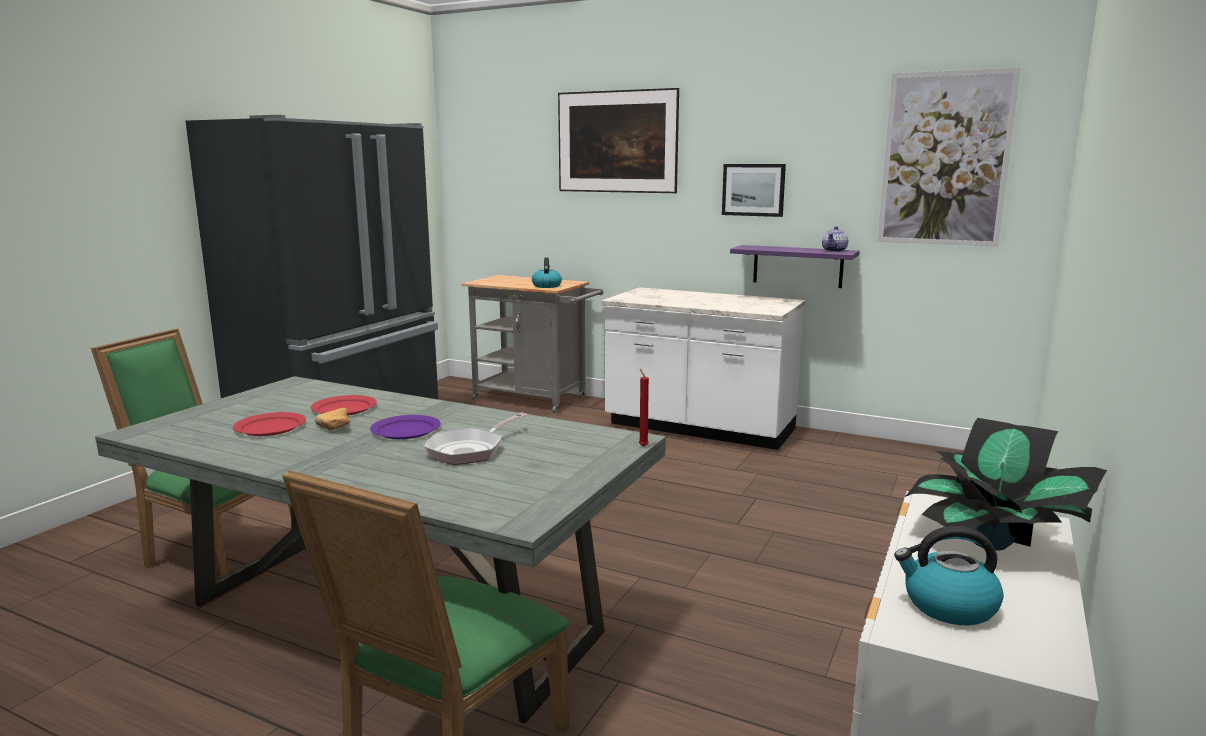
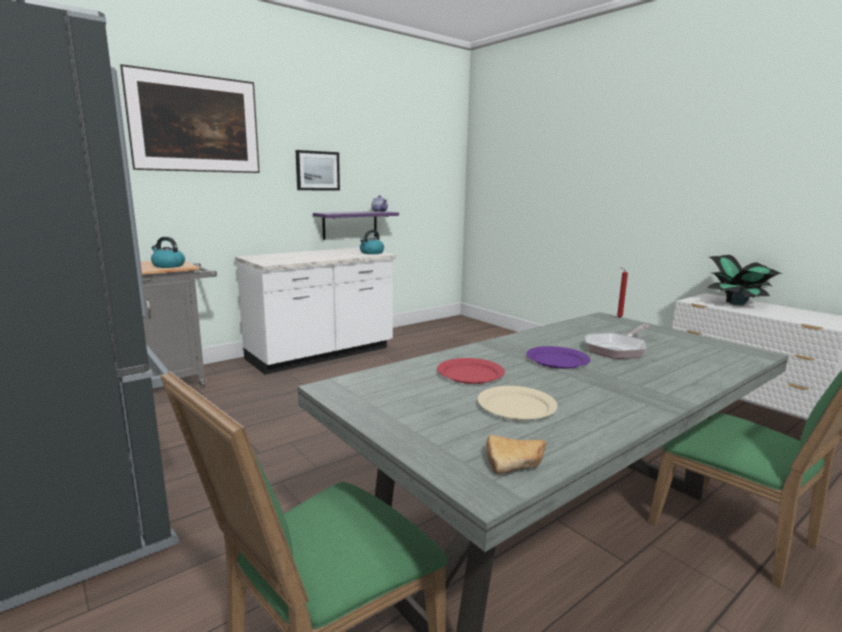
camera: 65 degrees left, 0 degrees up
red plate [233,412,306,436] -> beige plate [478,386,558,420]
bread [315,408,350,431] -> bread moved to [486,435,546,474]
frying pan [423,413,527,465] -> frying pan turned 75 degrees clockwise [585,324,650,359]
picture [878,68,1020,247] -> none
kettle [894,526,1004,626] -> kettle moved to [360,230,384,254]

